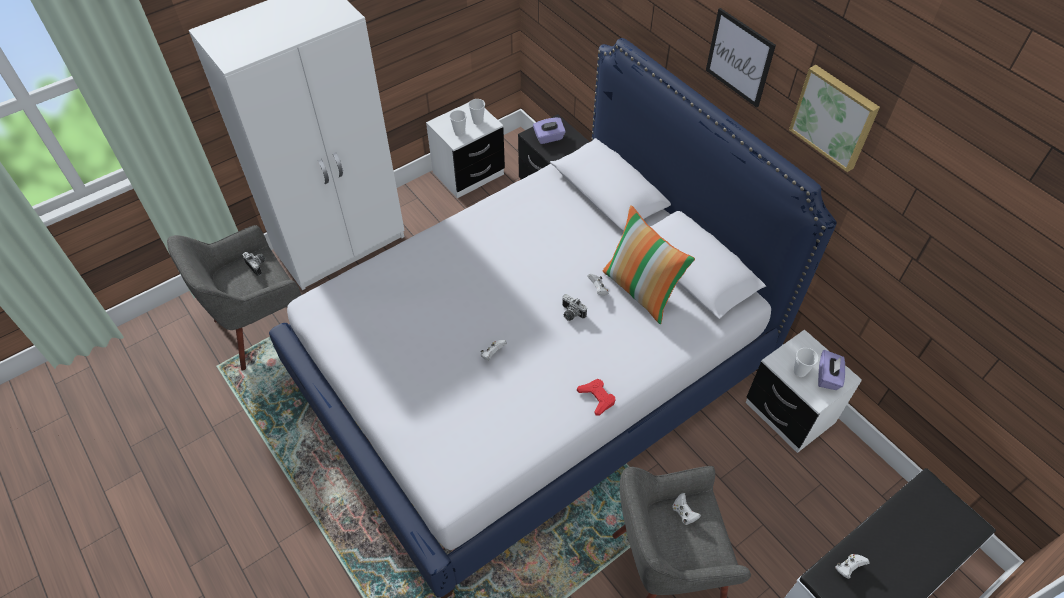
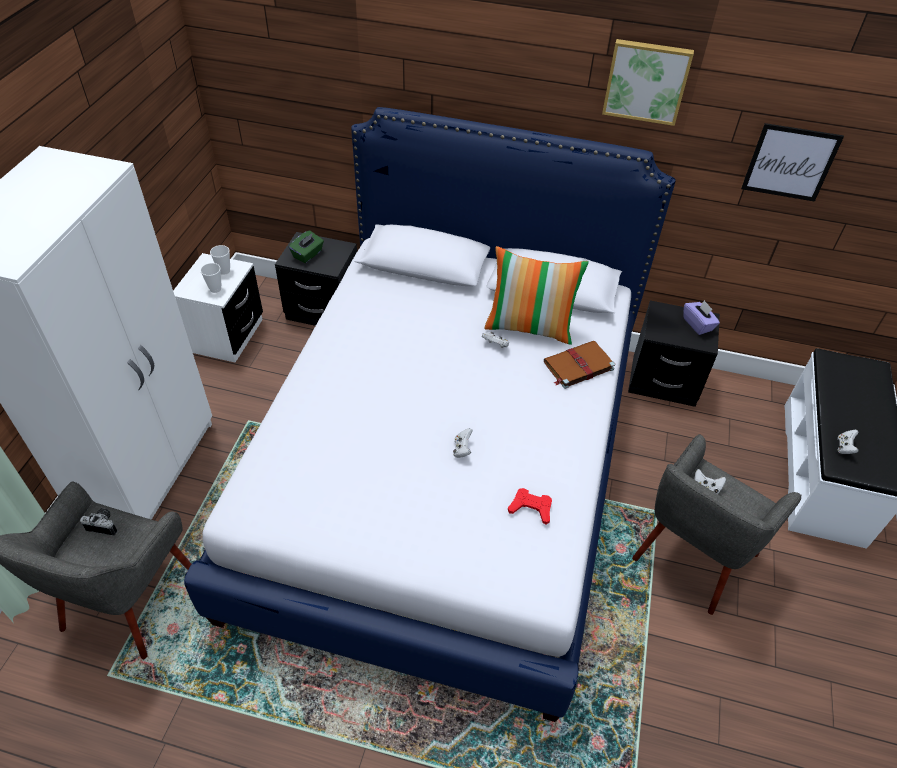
camera: 40 degrees left, 5 degrees down
purple tissue box [533,118,566,144] -> green tissue box [289,230,324,263]
camera [562,294,587,321] -> none
red game controller [577,379,616,416] -> red game controller moved to [508,488,552,525]
picture [706,8,776,108] -> picture moved to [741,123,844,202]
white nightstand [746,329,862,453] -> black nightstand [628,300,720,407]
cup [794,348,818,377] -> none
none -> brown book [544,341,615,389]

